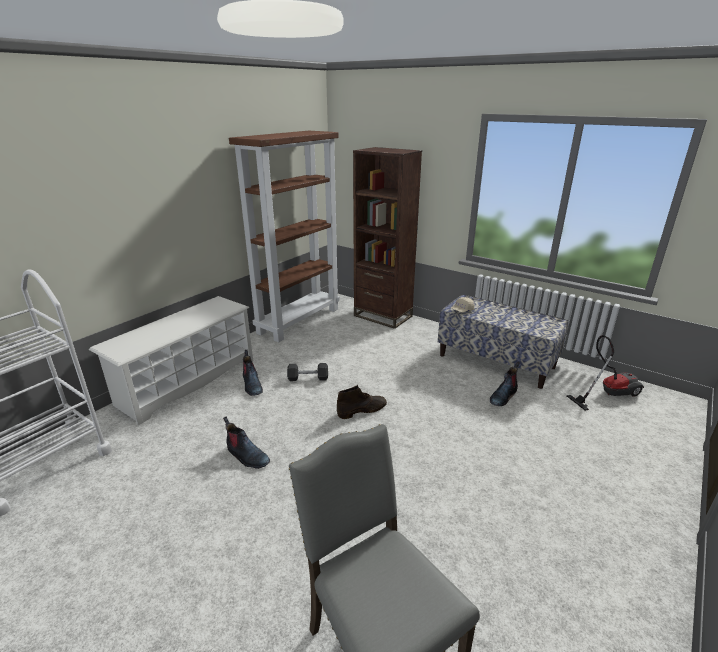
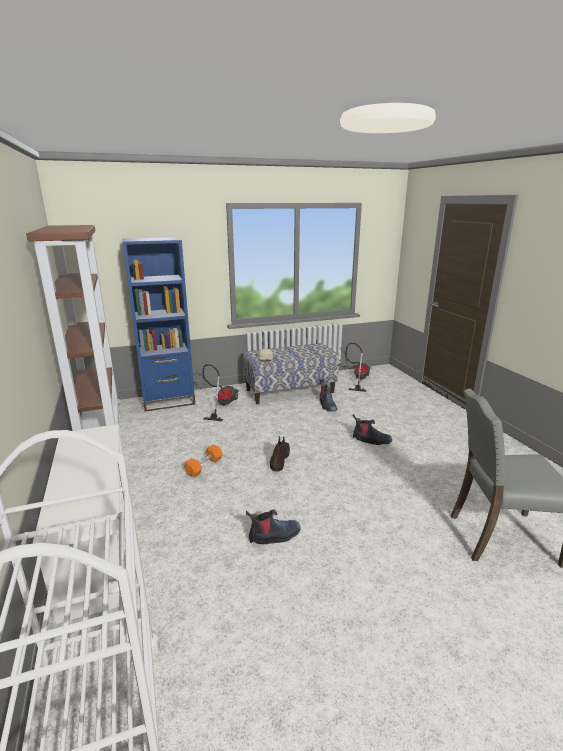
camera: 55 degrees left, 5 degrees down
boot [243,350,263,396] -> boot moved to [352,414,392,445]
black dumbbell [287,363,328,381] -> orange dumbbell [184,444,223,478]
brown bookcase [353,147,422,329] -> blue bookcase [122,237,195,412]
none -> vacuum cleaner [203,364,239,421]

